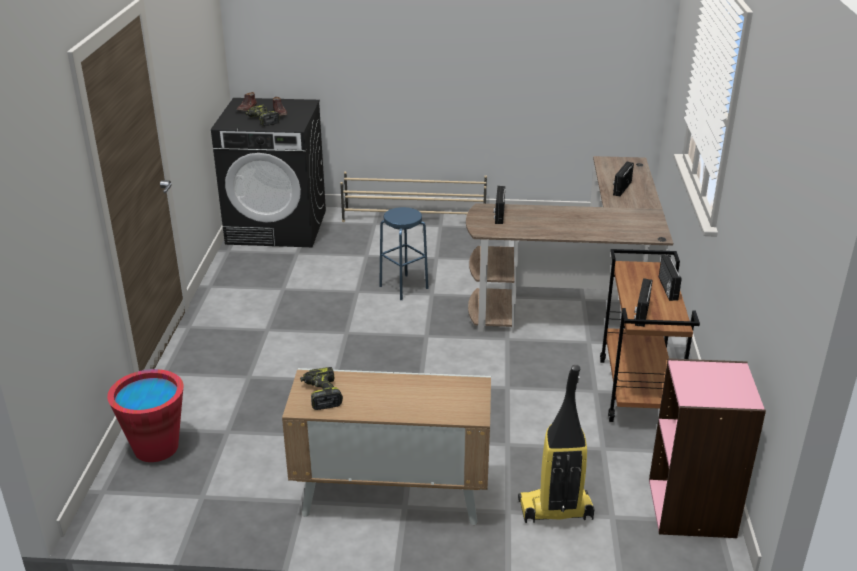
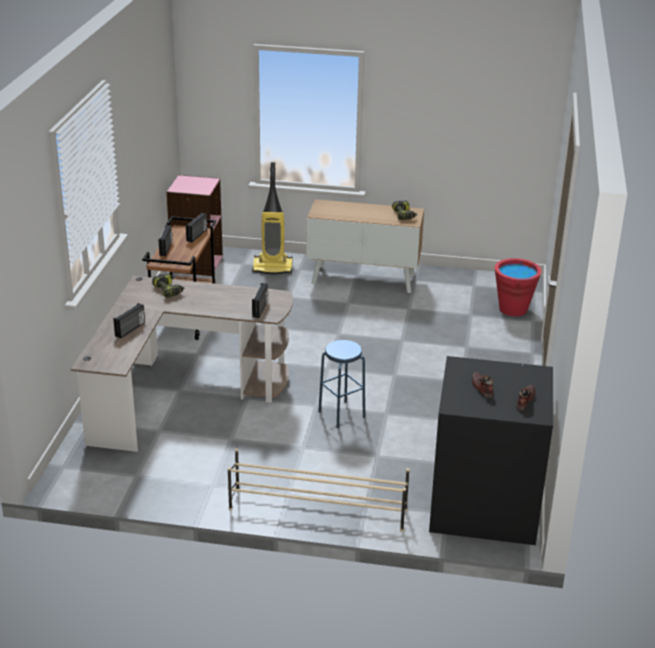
camera: 175 degrees left, 0 degrees up
power drill [245,105,280,126] -> power drill moved to [152,273,184,298]

